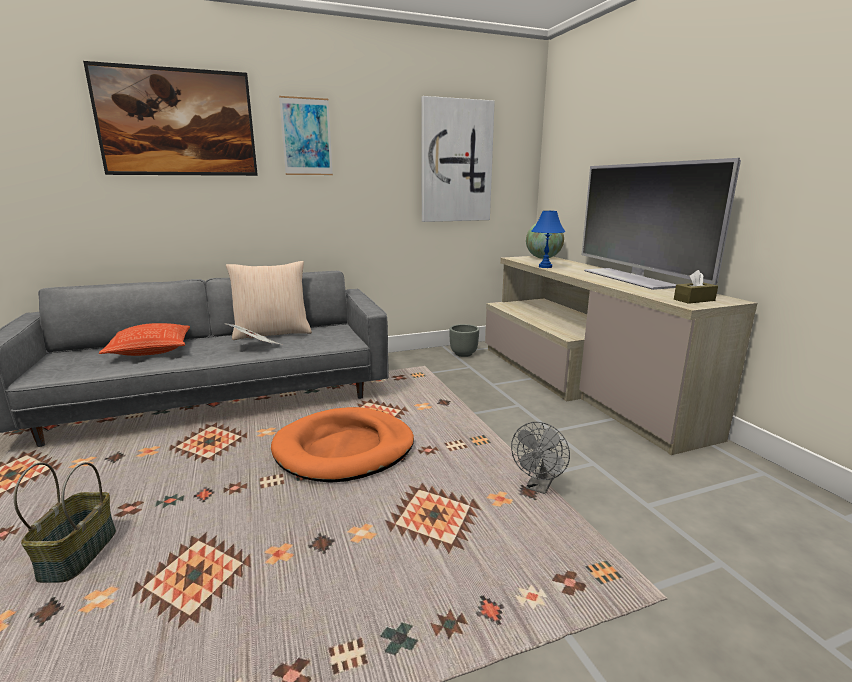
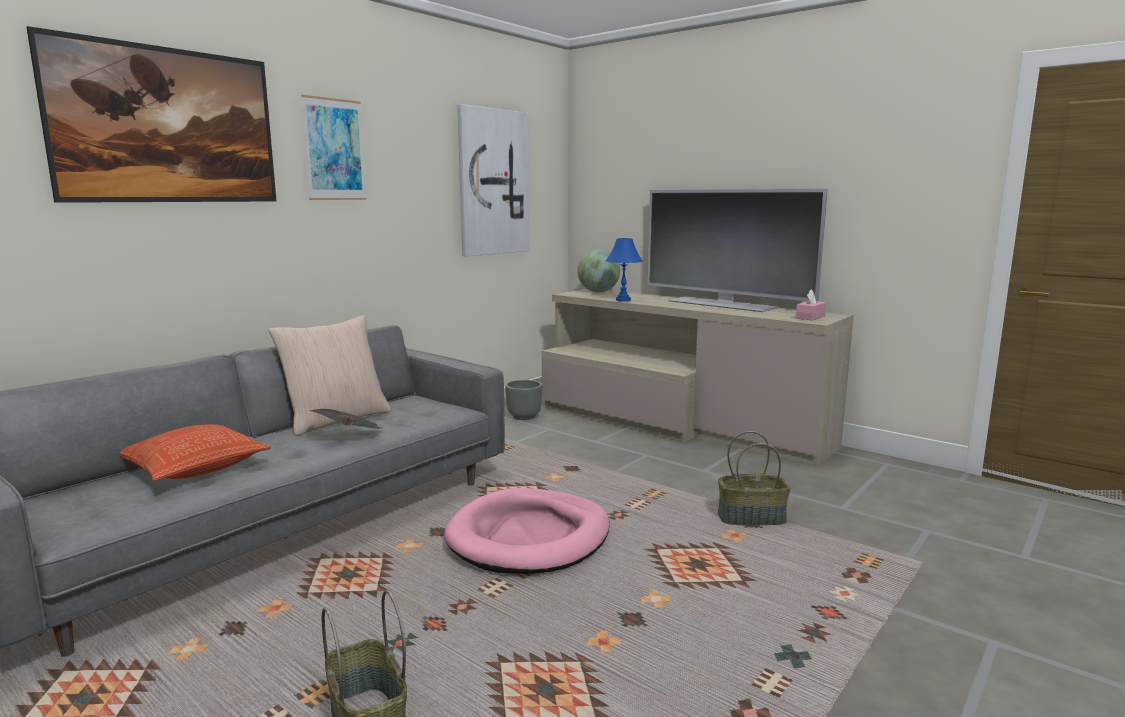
camera: 30 degrees left, 5 degrees down
orange dog bed [271,407,414,483] -> pink dog bed [444,488,610,574]
grey fan [511,422,570,494] -> basket [718,431,791,525]
brown tissue box [674,270,718,304] -> pink tissue box [796,289,826,321]

